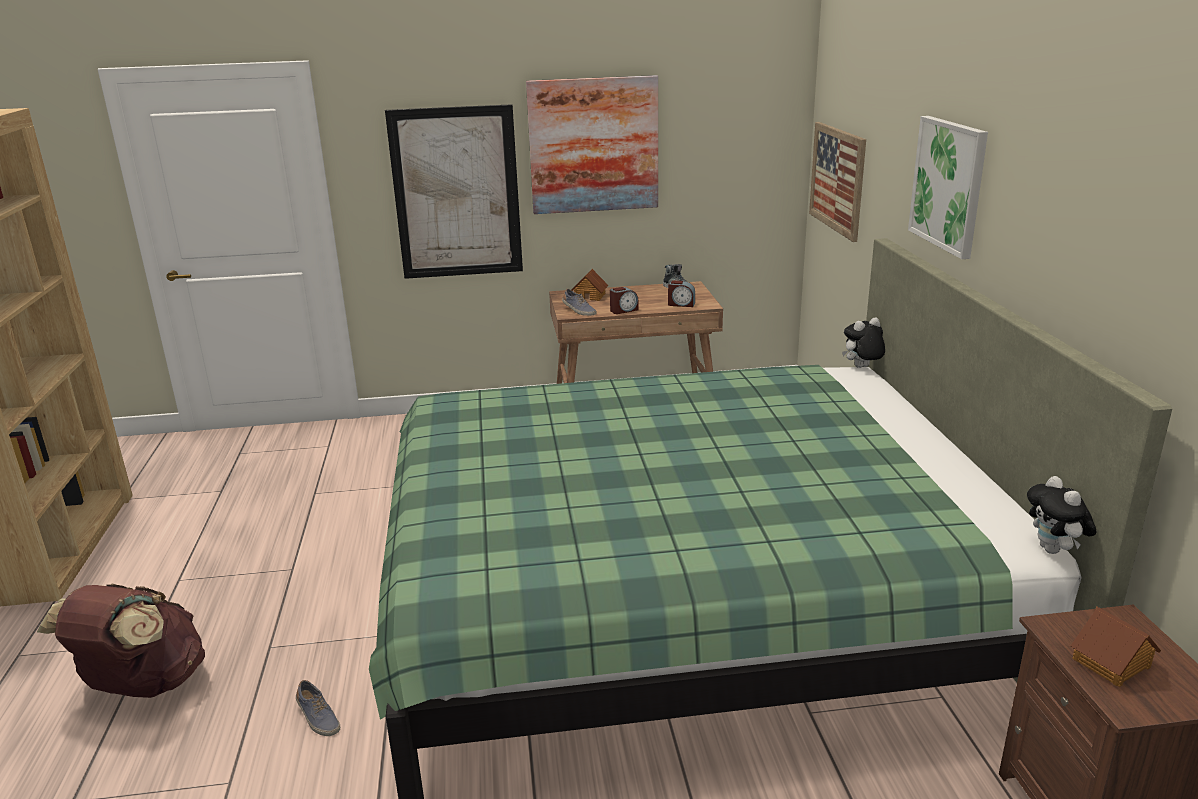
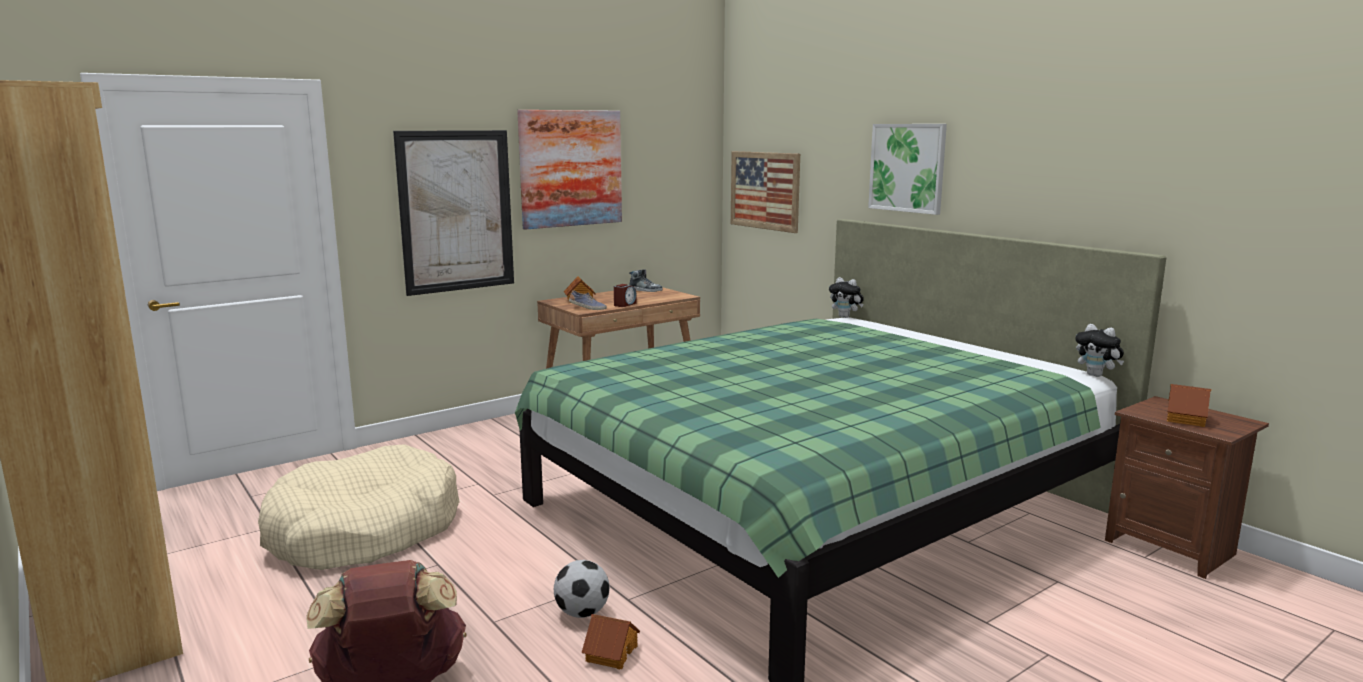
camera: 30 degrees left, 10 degrees down
shoe [296,680,340,736] -> toy house [581,614,640,669]
alarm clock [668,280,695,307] -> none
plush toy [842,317,885,368] -> plush toy turned 90 degrees counterclockwise [829,277,864,318]
none -> beige dog bed [258,444,460,570]
none -> football [554,560,610,618]

